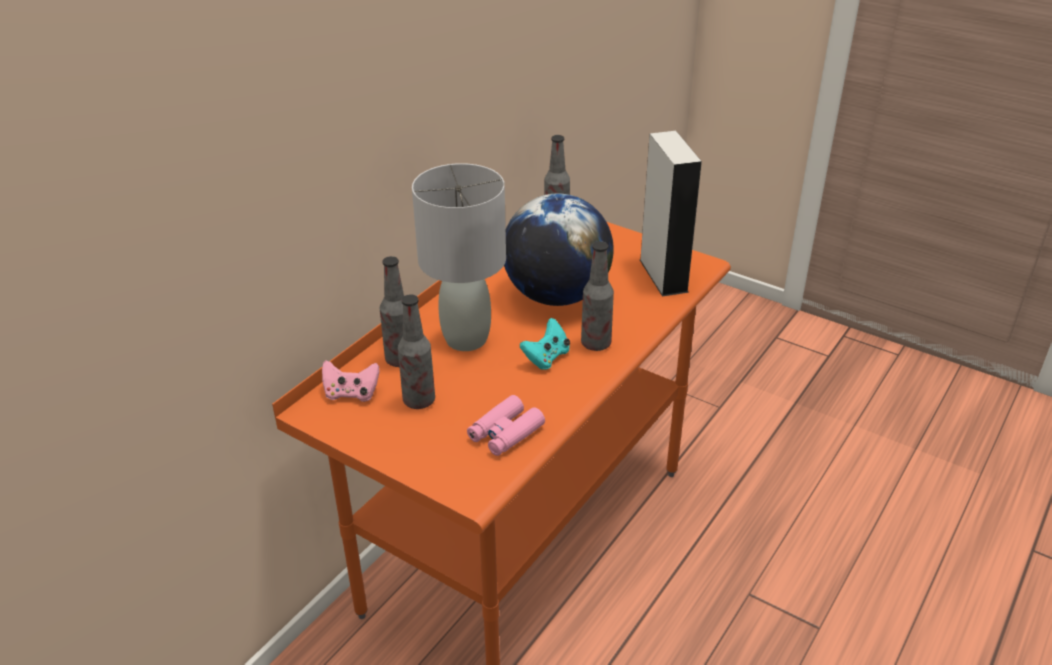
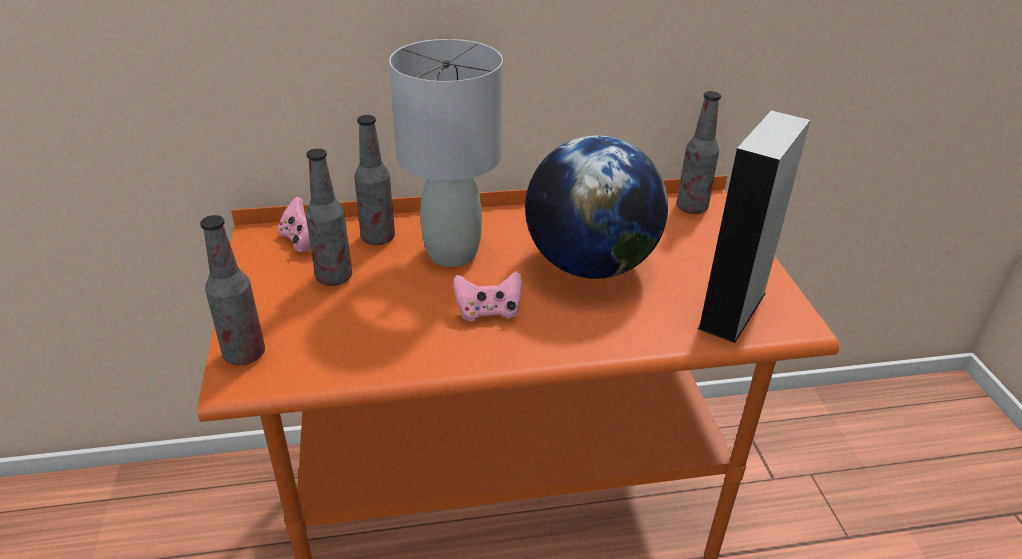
camera: 45 degrees right, 0 degrees up
pink binoculars [467,395,545,456] -> none
turquoise game controller [520,318,570,370] -> pink game controller [453,271,522,321]
bottle [581,241,614,351] -> bottle moved to [200,215,265,365]

